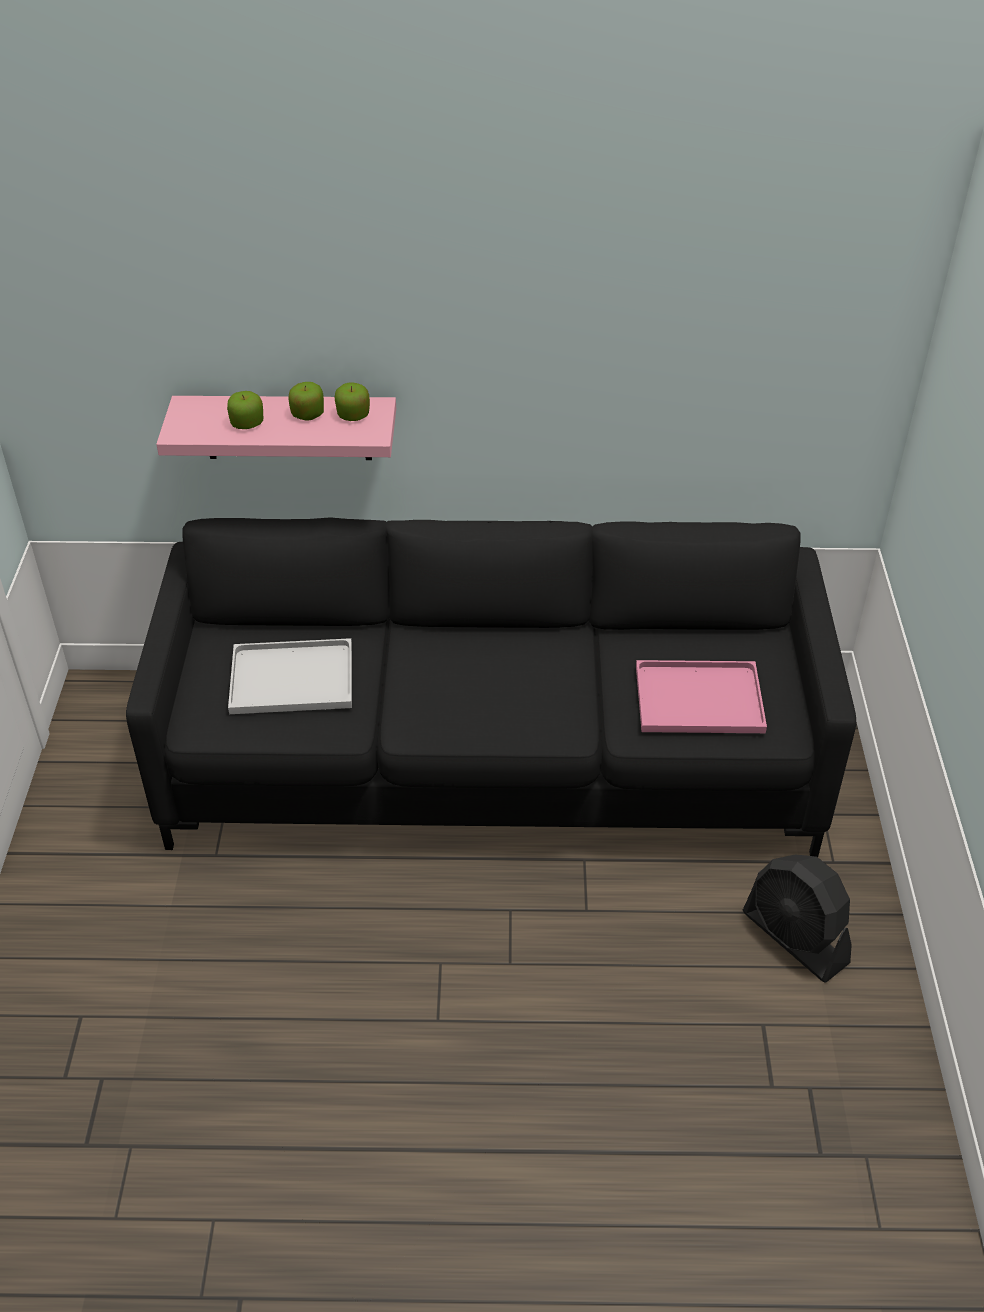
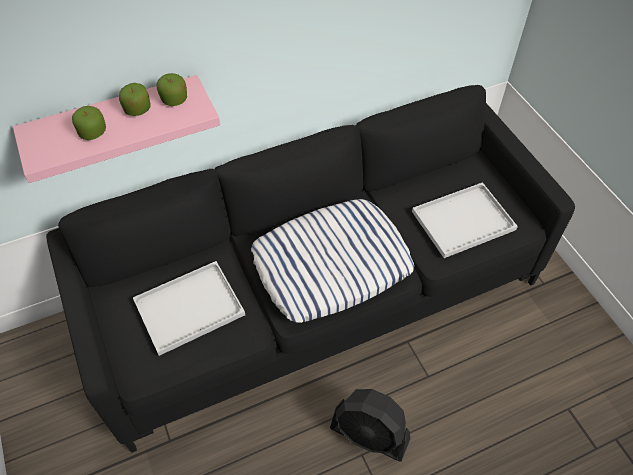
camera: 25 degrees left, 10 degrees up
pink tray [636,660,767,733] -> white tray [412,182,518,258]
black fan [743,854,852,982] -> black fan moved to [330,389,410,462]
none -> pillow [251,199,414,323]

